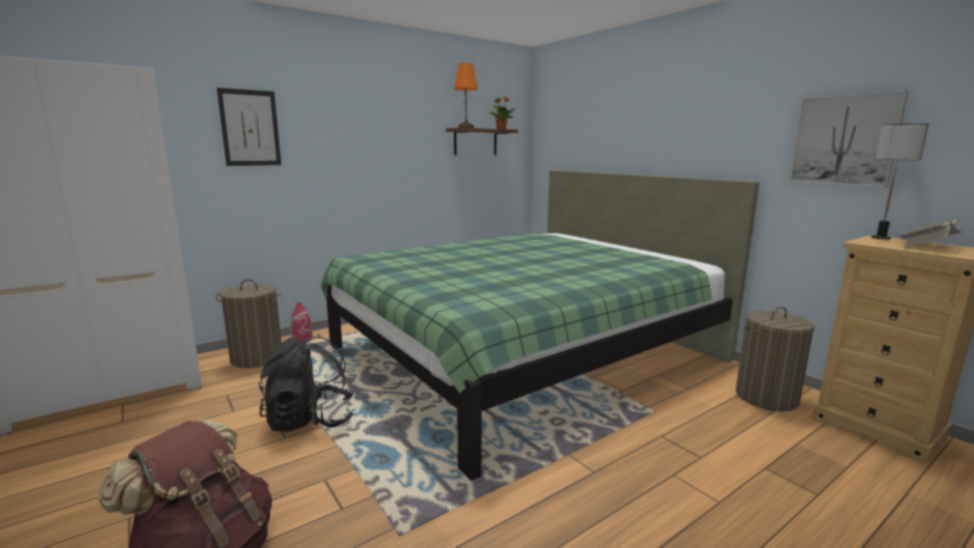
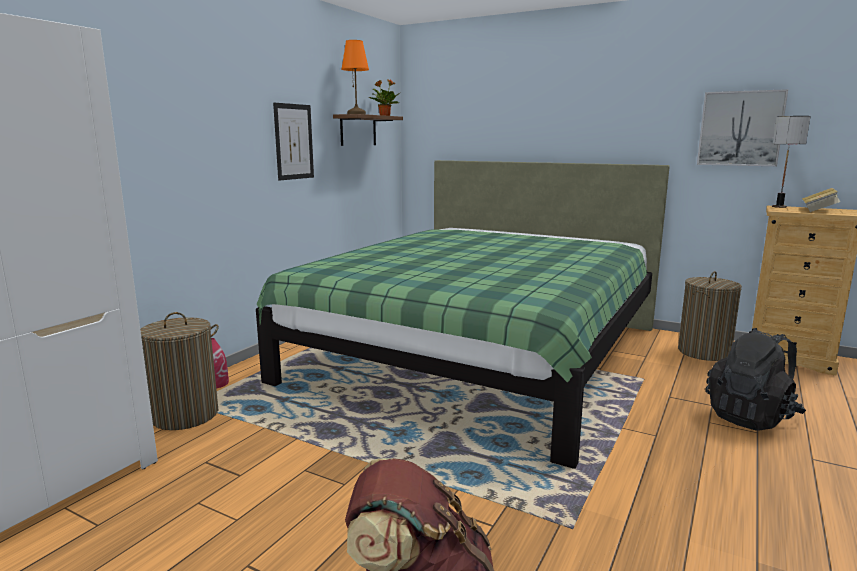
camera: 25 degrees left, 0 degrees up
picture [217,88,281,166] -> picture moved to [273,103,314,181]
black backpack [258,334,354,432] -> black backpack moved to [706,328,806,431]

